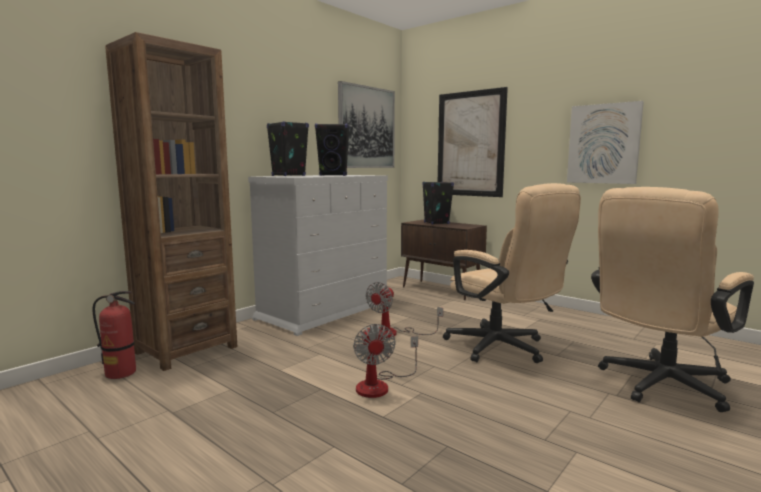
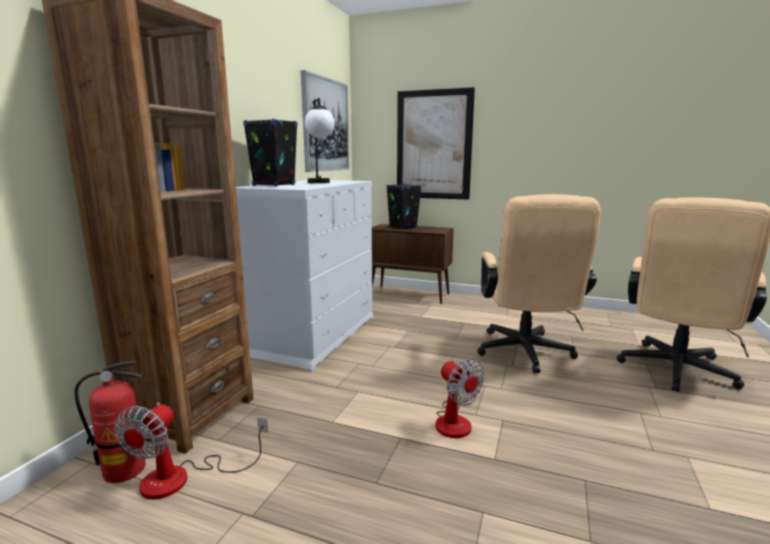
camera: 20 degrees left, 5 degrees up
black speaker [315,123,350,176] -> table lamp [305,98,335,183]
fan [366,282,443,338] -> fan moved to [114,402,268,499]
beige office chair [443,183,581,363] -> beige office chair turned 60 degrees clockwise [477,194,601,373]
picture [567,101,644,184] -> none

